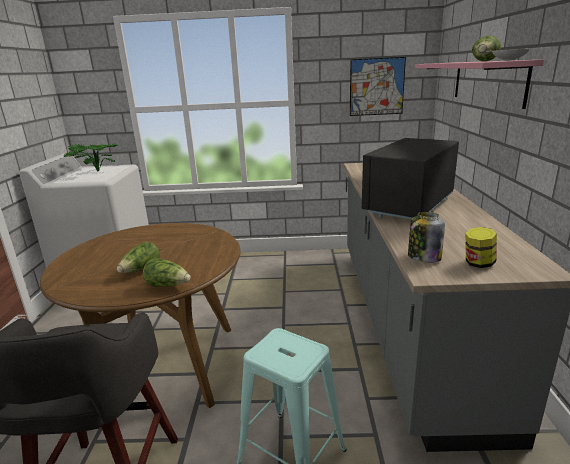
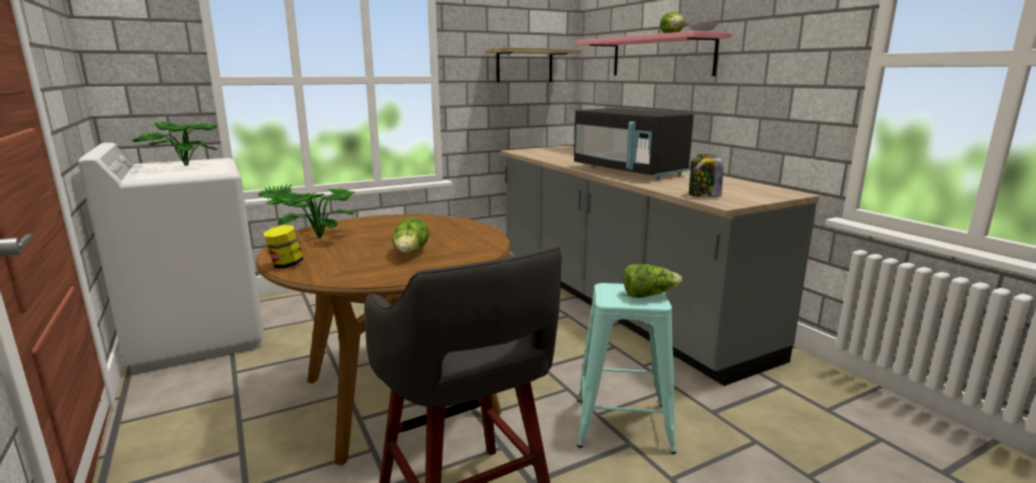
camera: 30 degrees left, 5 degrees down
lettuce [143,258,191,287] -> lettuce moved to [624,264,682,298]
picture [350,57,406,116] -> shelf [486,47,581,82]
black microwave [362,138,459,219] -> black microwave turned 45 degrees counterclockwise [574,108,694,180]
jar [465,227,497,268] -> jar moved to [264,225,304,268]
none -> potted plant [257,184,355,238]

